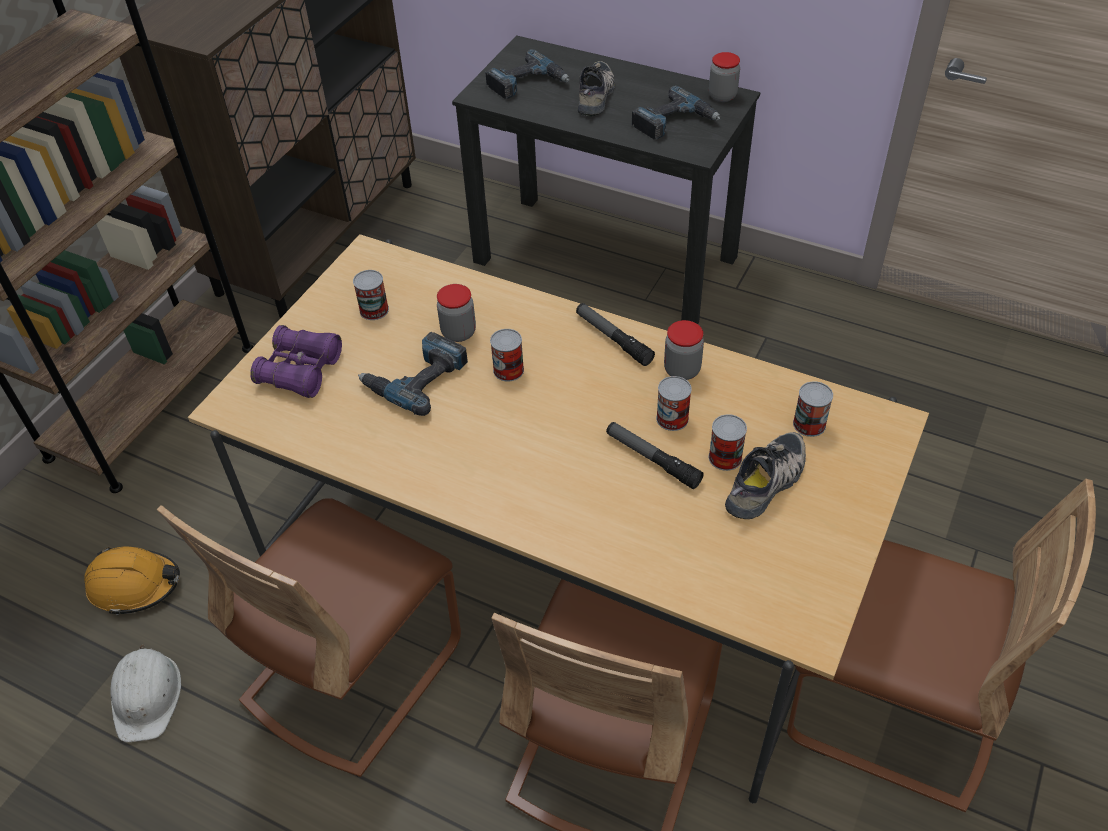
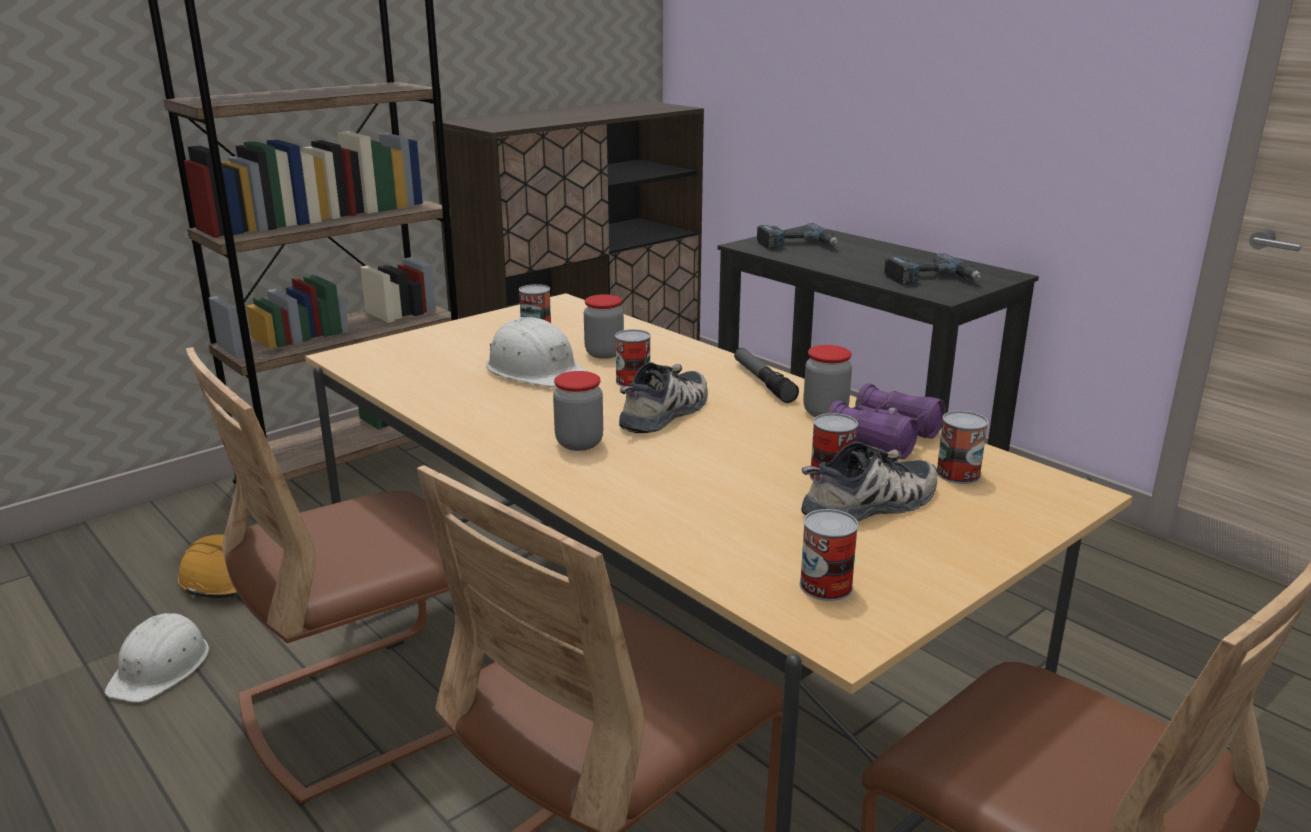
camera: 20 degrees right, 25 degrees down
purple binoculars [250,325,342,398] -> purple binoculars moved to [827,383,945,459]
power drill [358,332,468,416] -> white hard hat [486,317,588,387]
shoe [578,61,615,116] -> shoe moved to [619,362,708,433]
flashlight [606,422,704,489] -> none
can [656,376,692,431] -> can moved to [800,509,858,601]
jar [709,52,740,102] -> jar moved to [553,371,603,451]

